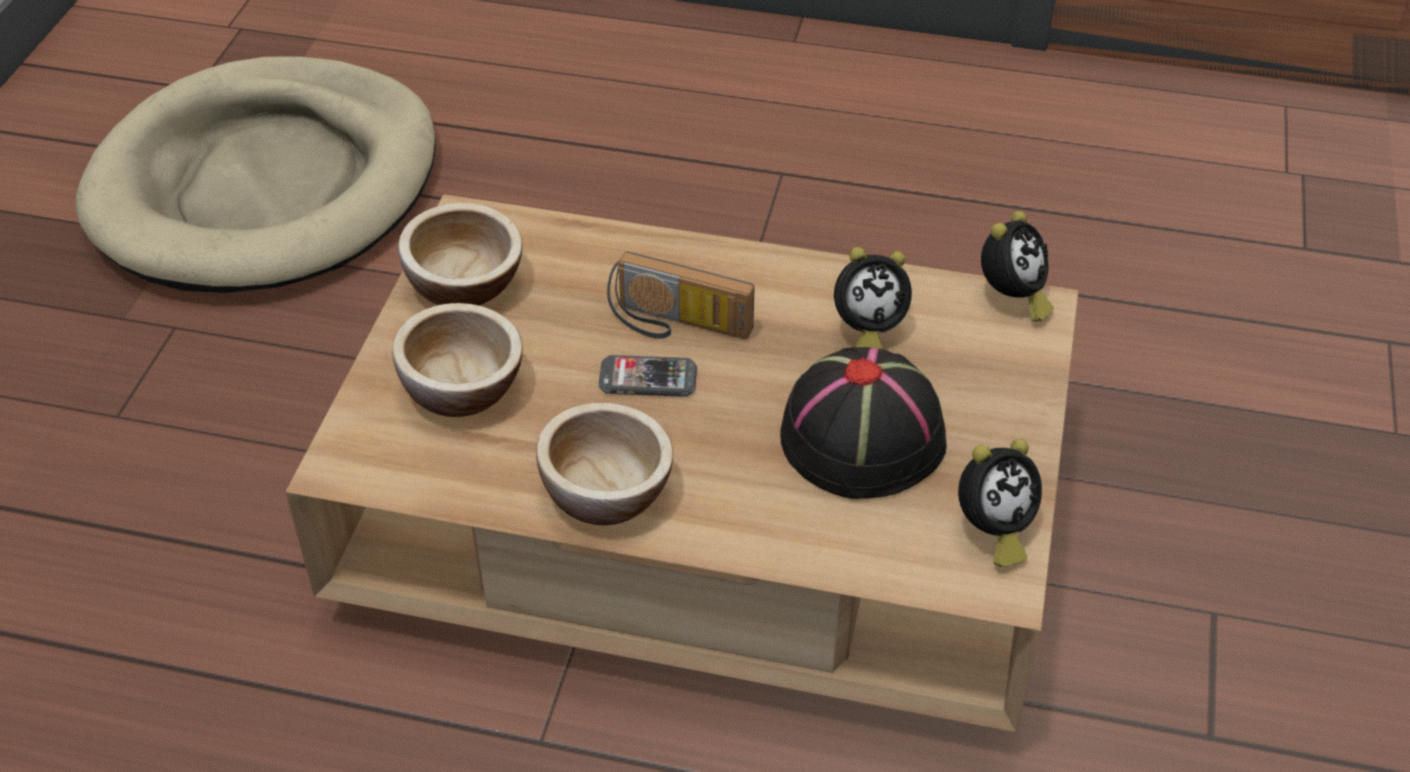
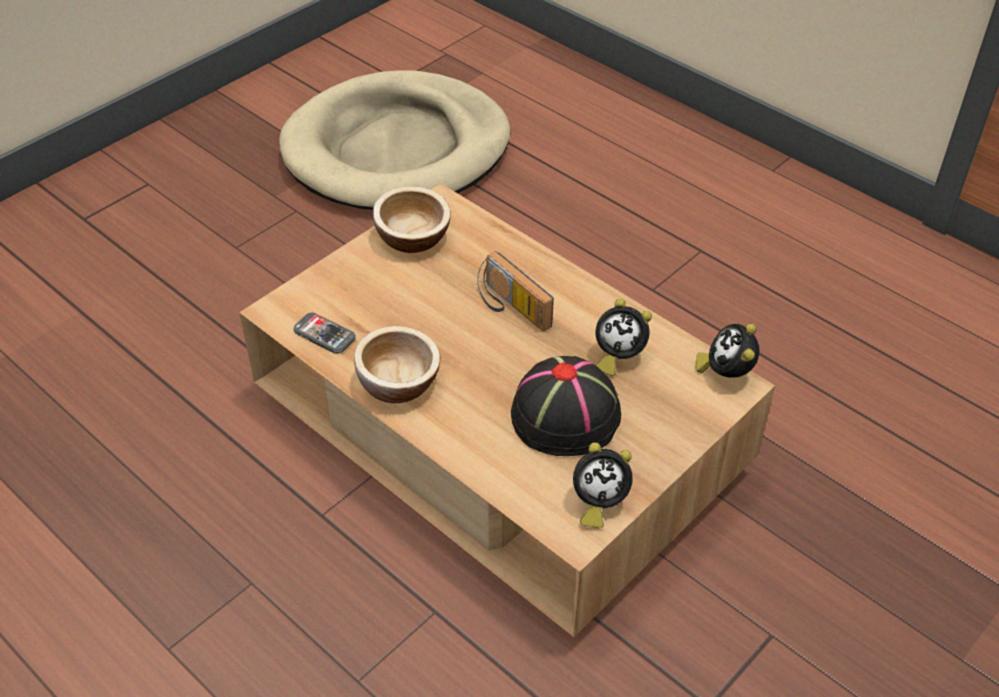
camera: 30 degrees right, 0 degrees up
bowl [392,303,523,417] -> none
phone [599,355,697,397] -> phone moved to [293,312,356,354]
alarm clock [981,211,1054,322] -> alarm clock turned 120 degrees clockwise [696,324,760,378]

